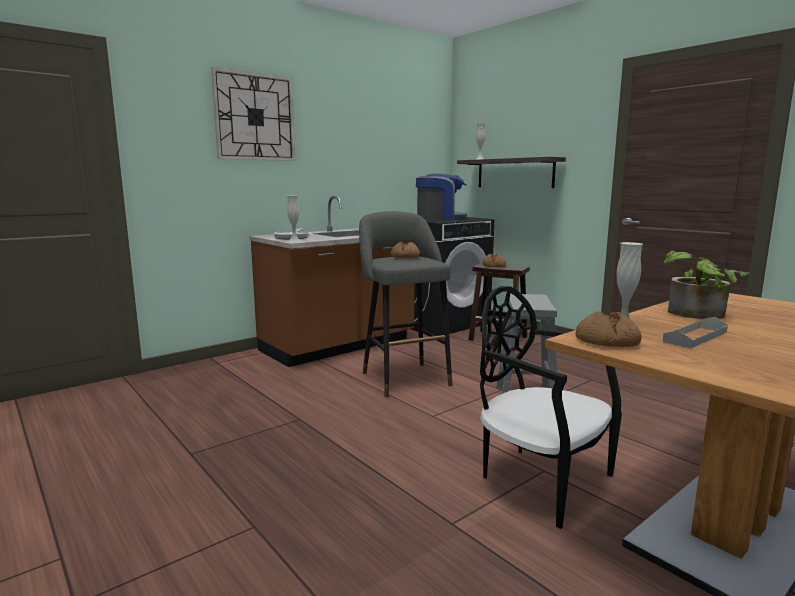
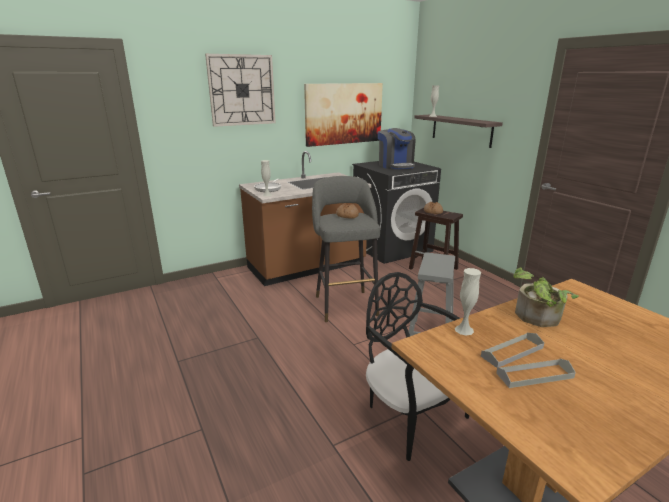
camera: 10 degrees right, 10 degrees up
coffee machine [416,173,467,220] -> coffee machine turned 60 degrees clockwise [378,128,415,169]
bread [576,311,642,347] -> none
none -> picture [304,83,383,147]
none -> grey tray [496,358,576,388]

